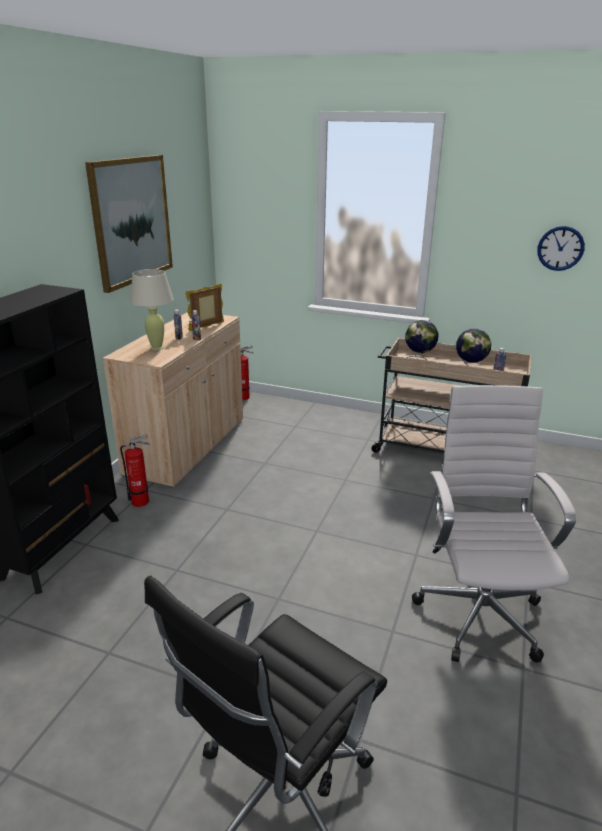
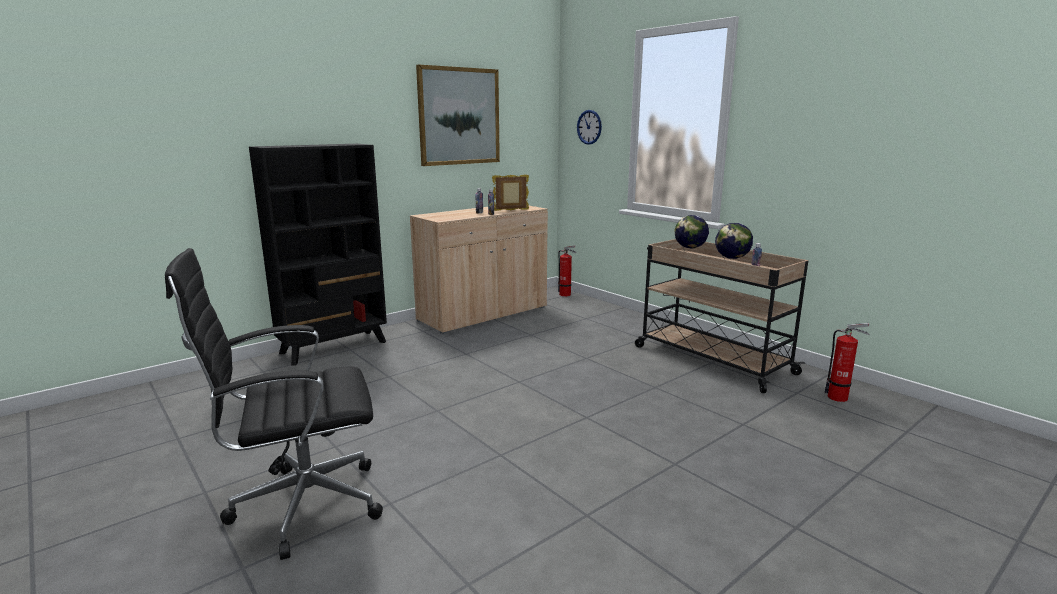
camera: 30 degrees right, 10 degrees down
fire extinguisher [120,435,151,507] -> fire extinguisher moved to [825,323,870,402]
beige table lamp [130,269,174,350] -> none
white office chair [412,385,576,662] -> none
wall clock [537,226,585,271] -> wall clock moved to [577,110,602,145]

